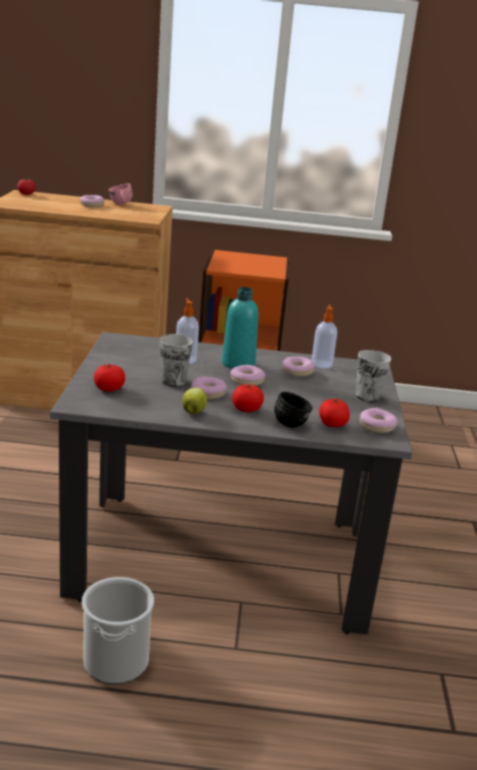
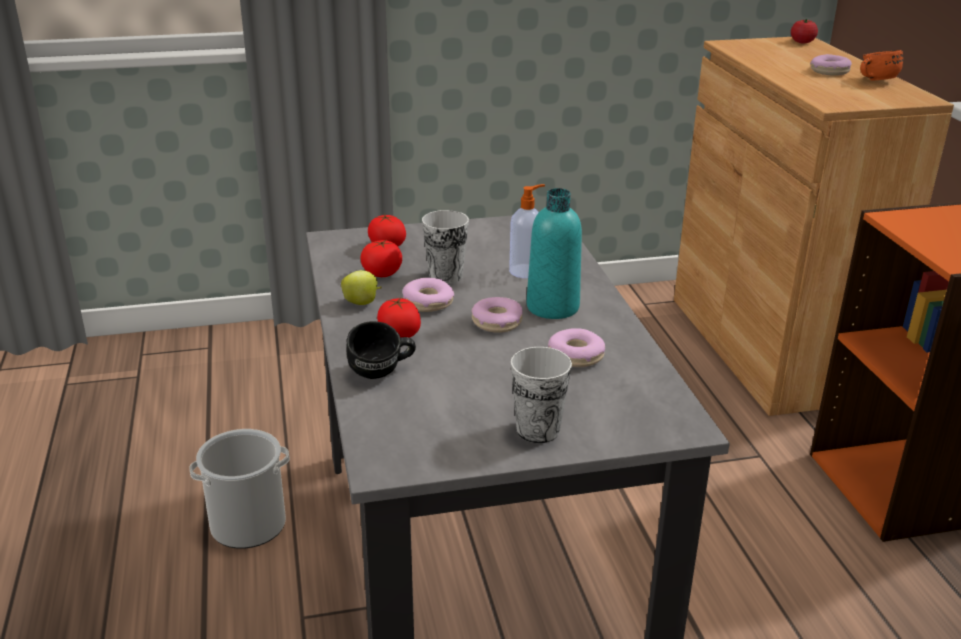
camera: 75 degrees right, 5 degrees up
pink mug [109,183,133,205] -> orange mug [860,50,903,80]
soap dispenser [312,304,337,368] -> none
tomato [319,398,350,427] -> tomato moved to [360,240,402,277]
donut [360,408,398,433] -> none

